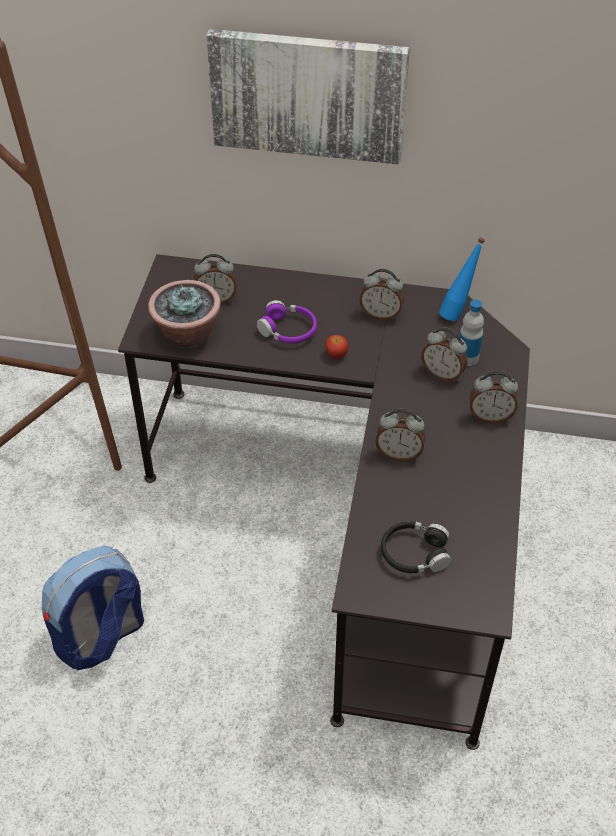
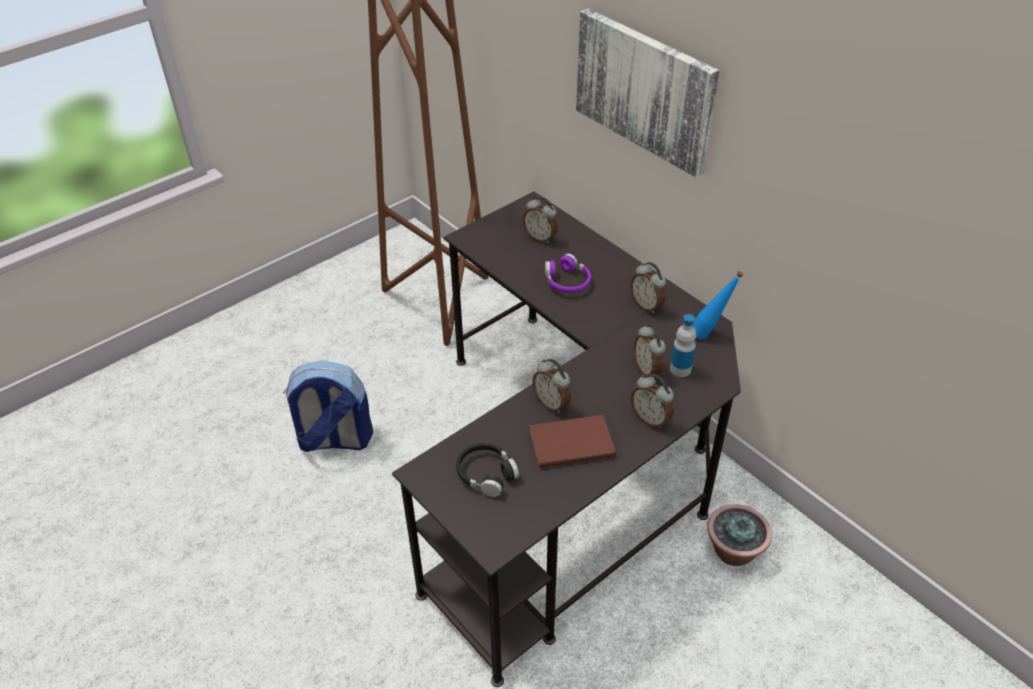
camera: 40 degrees right, 5 degrees down
potted plant [148,280,221,349] -> potted plant moved to [707,504,772,566]
apple [325,335,348,359] -> none
none -> brown book [529,415,616,468]

